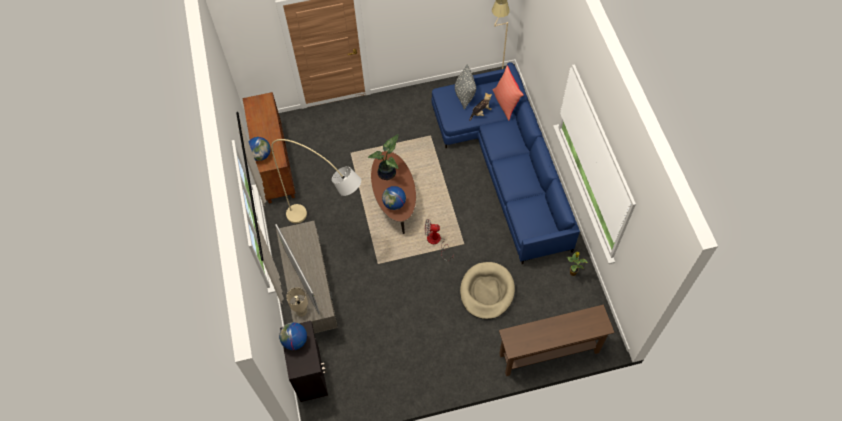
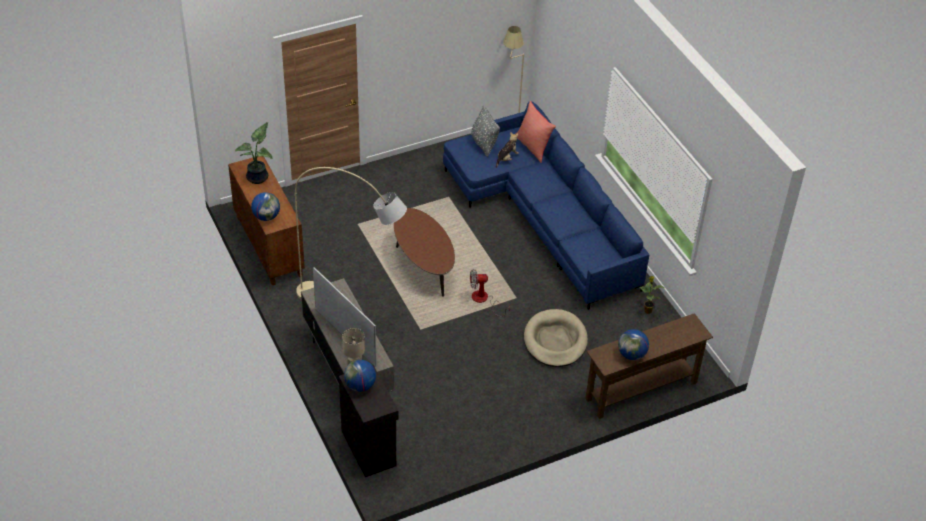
camera: 15 degrees left, 15 degrees down
potted plant [368,134,399,180] -> potted plant moved to [235,122,273,184]
globe [382,186,406,210] -> globe moved to [618,329,649,360]

